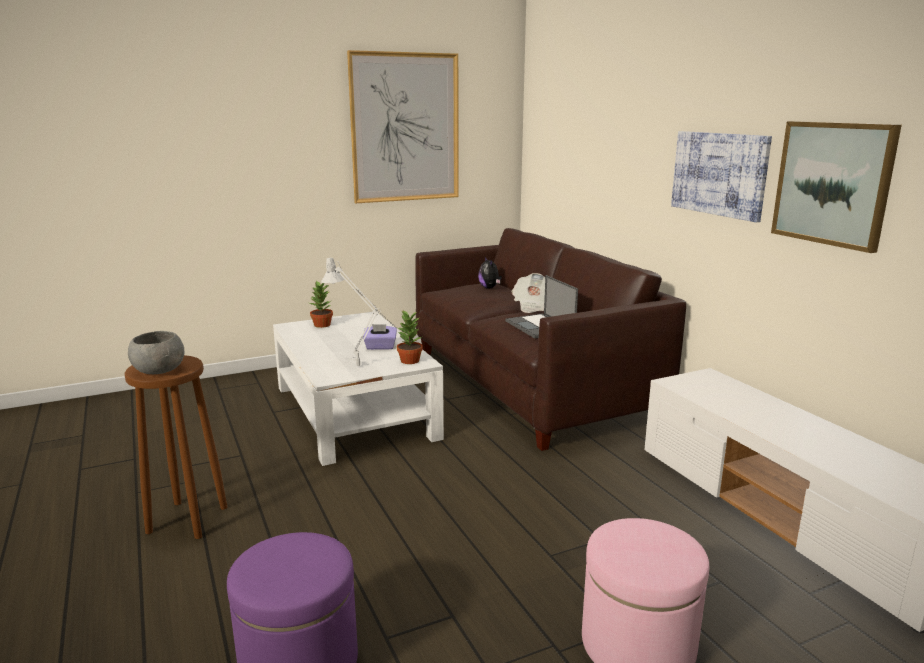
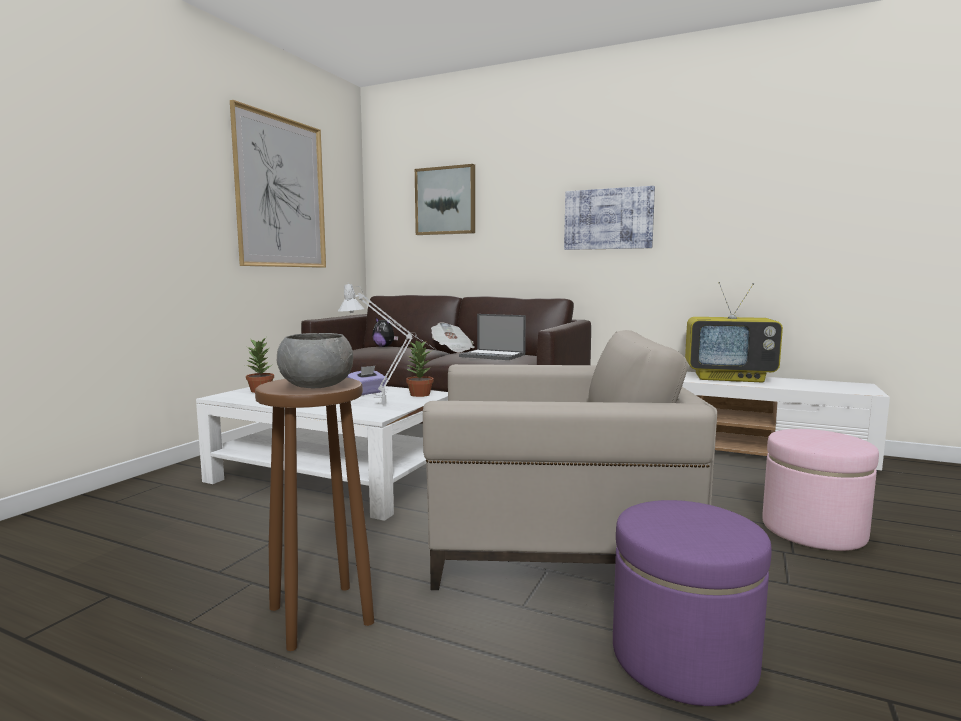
camera: 40 degrees left, 10 degrees down
picture [771,121,902,253] -> picture moved to [415,164,475,235]
none -> beige armchair [423,330,717,590]
none -> television [685,282,783,382]

